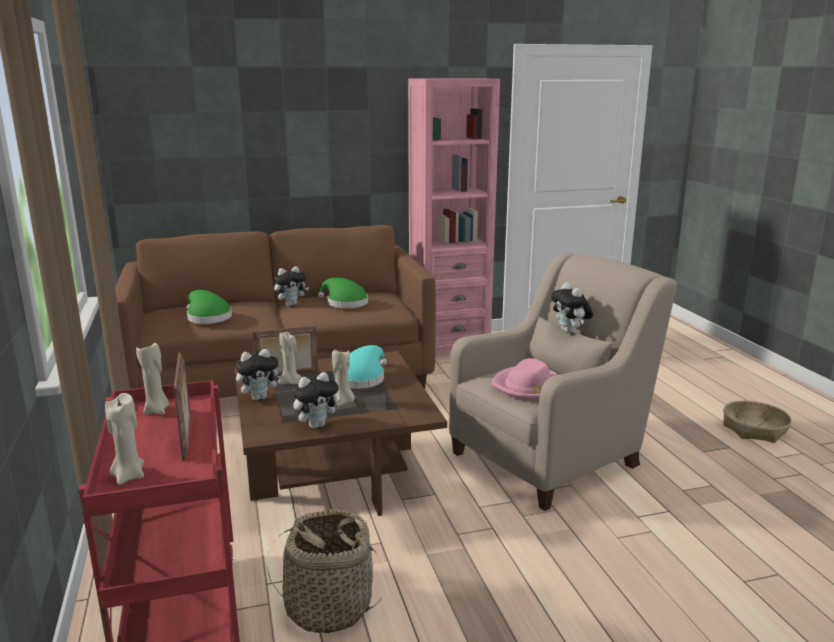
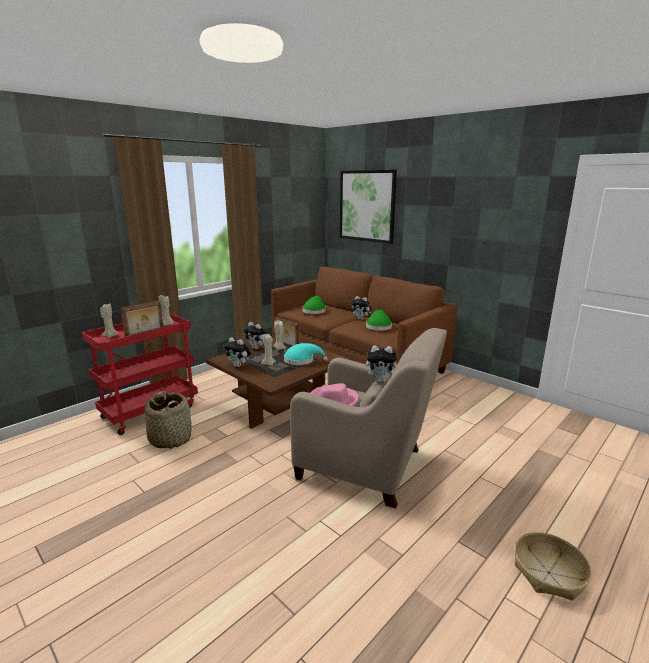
camera: 60 degrees right, 0 degrees up
pink bookcase [408,78,500,352] -> none
plush toy [551,282,593,334] -> plush toy turned 120 degrees counterclockwise [366,346,397,383]
none -> picture [340,170,397,244]

